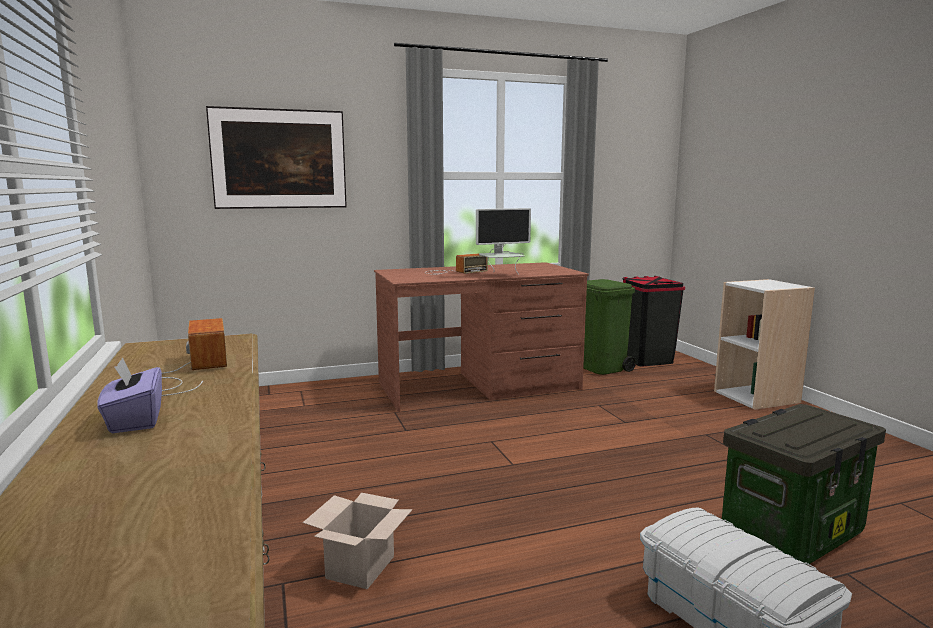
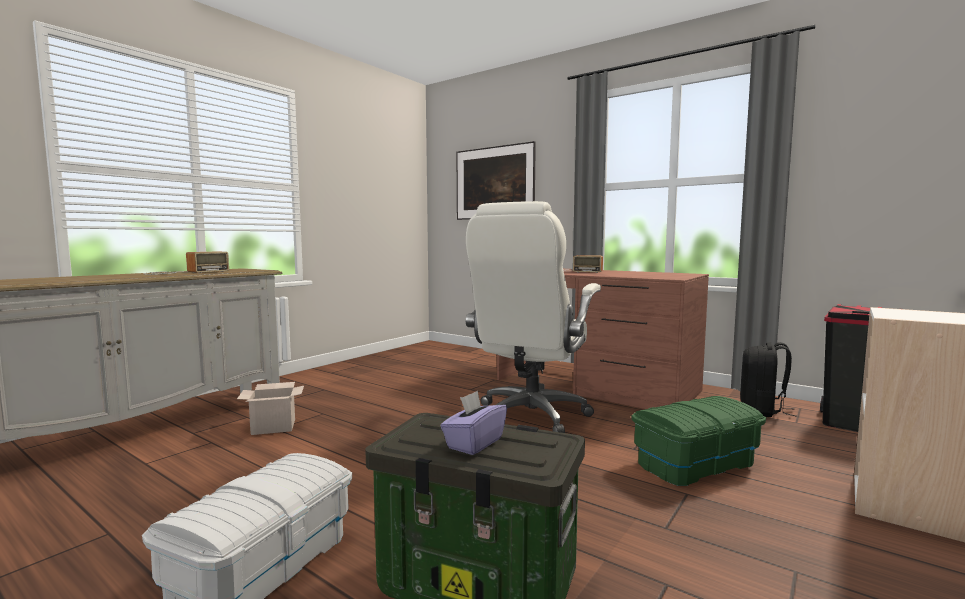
camera: 55 degrees right, 5 degrees down
purple tissue box [97,357,162,433] -> purple tissue box moved to [441,390,507,455]
monitor [476,208,531,275] -> none
green trash can [583,279,636,375] -> black backpack [740,342,797,417]
none -> white office chair [466,201,601,433]
none -> green storage box [632,396,766,486]

